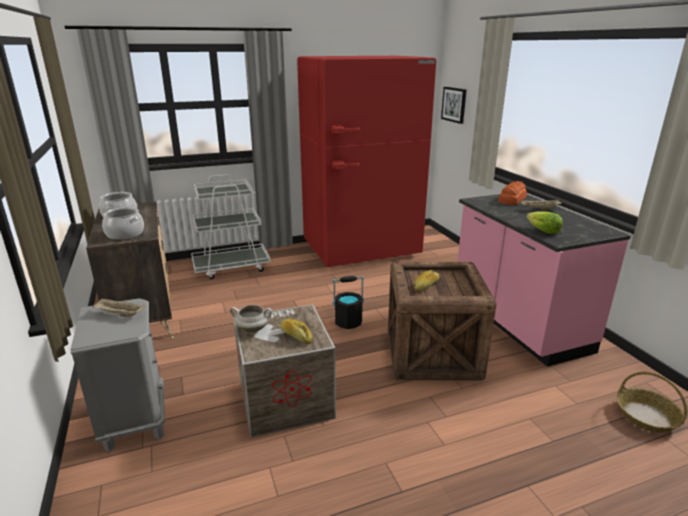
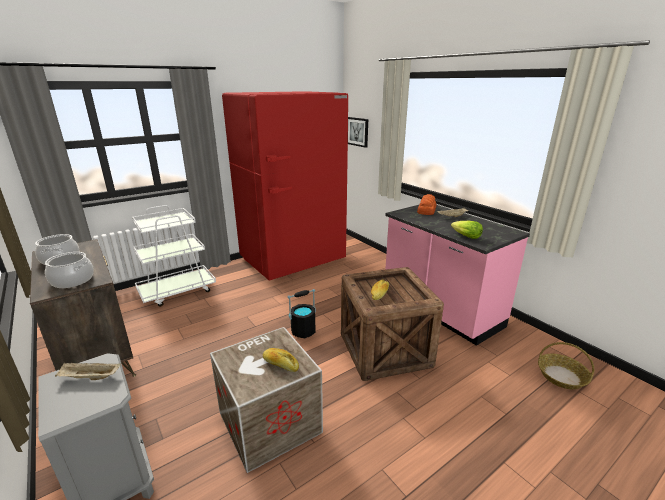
camera: 15 degrees left, 0 degrees up
white cooking pot [230,305,272,333] -> none

